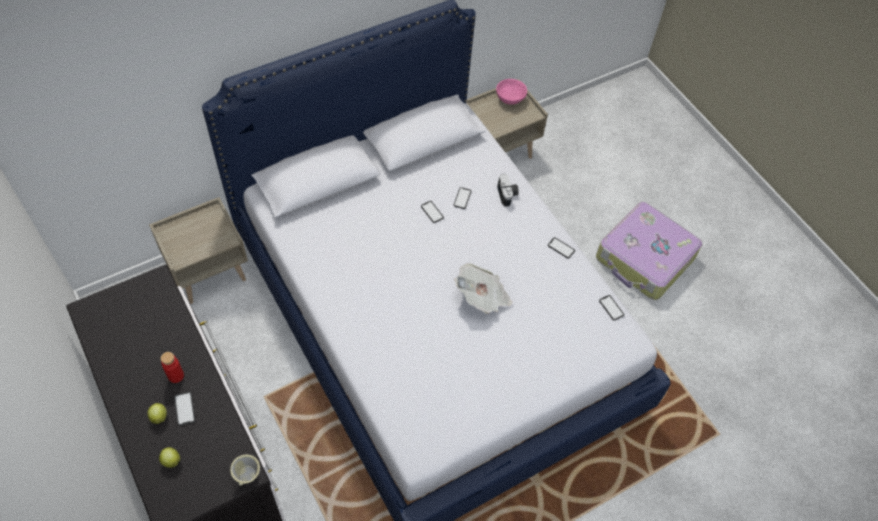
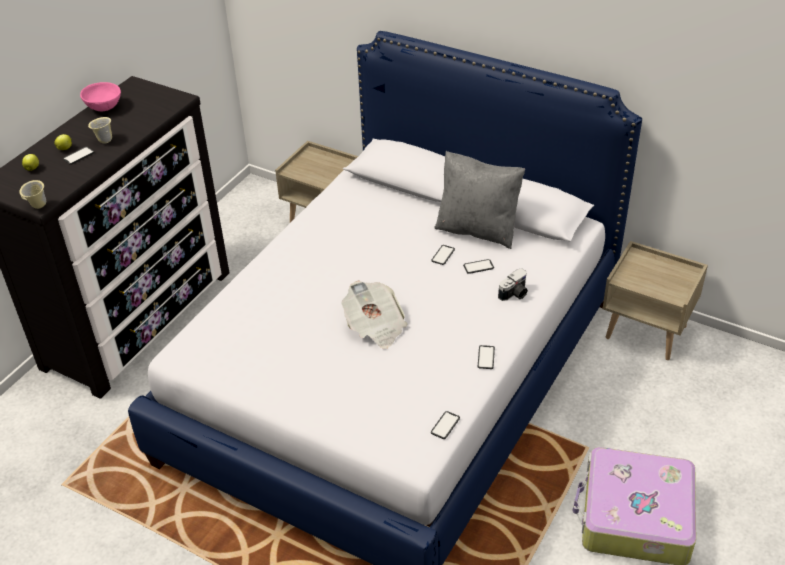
camera: 65 degrees right, 15 degrees down
red bottle [161,352,184,383] -> beige mug [88,117,112,144]
pink bowl [496,79,527,105] -> pink bowl moved to [80,82,121,111]
none -> grey pillow [434,151,525,249]

